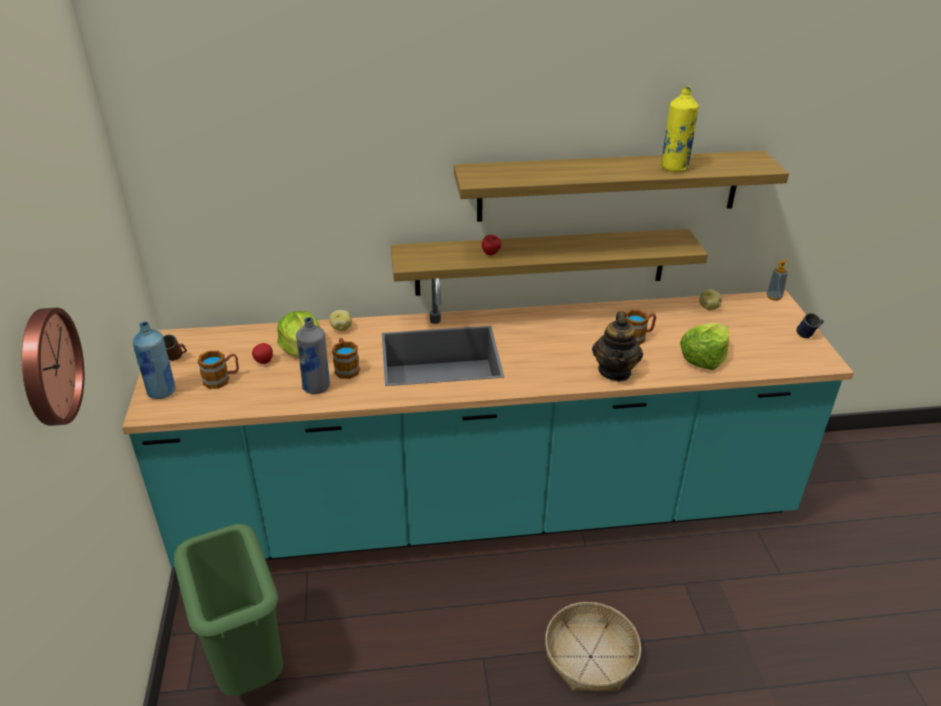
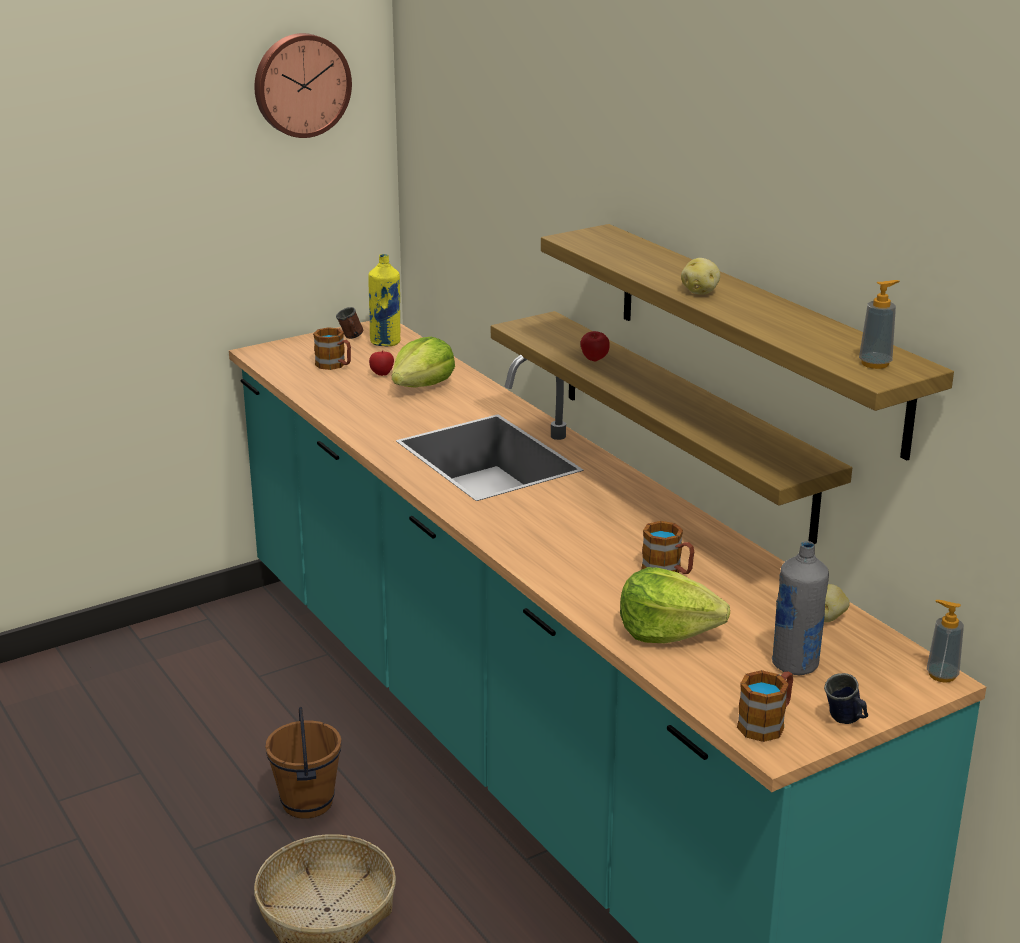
camera: 65 degrees right, 10 degrees down
wall clock [22,308,84,426] -> wall clock moved to [254,33,352,138]
blue bottle [133,321,176,399] -> none
green trash can [174,524,283,696] -> none
grey bottle [296,317,330,394] -> grey bottle moved to [772,541,829,675]
potato [329,310,352,331] -> potato moved to [681,258,720,295]
mug [332,338,360,379] -> mug moved to [737,670,793,742]
teapot [592,311,643,381] -> none
yellow bottle [661,86,699,172] -> yellow bottle moved to [368,254,400,346]
none -> brown bucket [265,707,342,819]
none -> soap dispenser [859,280,900,369]

